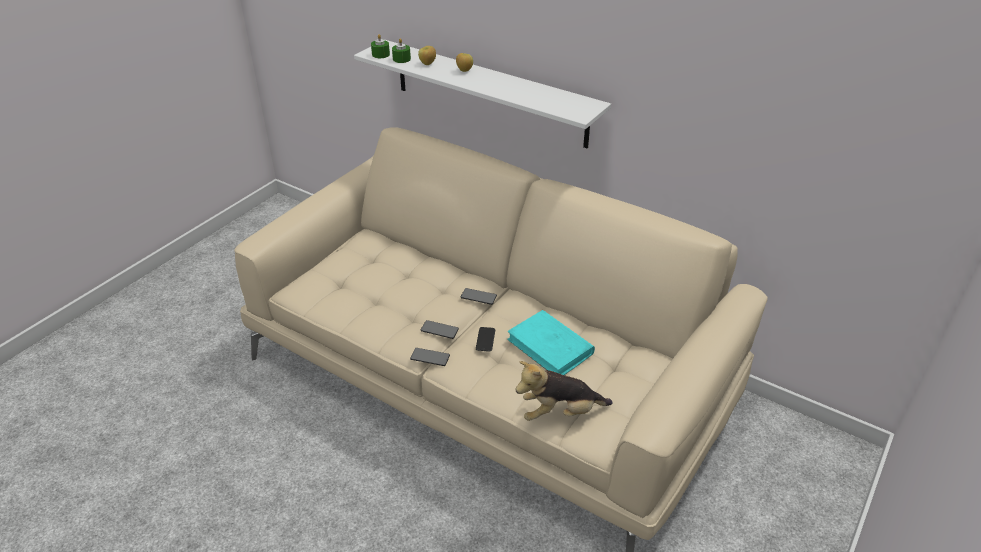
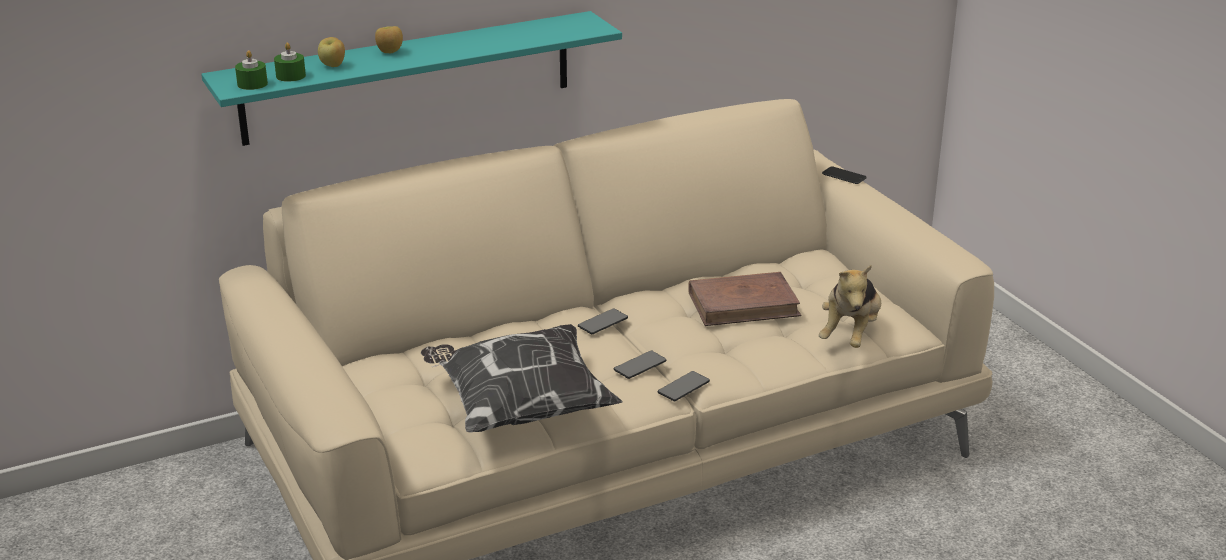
camera: 60 degrees left, 10 degrees down
white shelf [354,40,611,148] -> turquoise shelf [201,11,622,146]
phone [476,327,495,352] -> phone moved to [822,166,867,184]
turquoise book [507,310,595,375] -> brown book [688,272,801,326]
none -> pillow [421,324,623,433]

